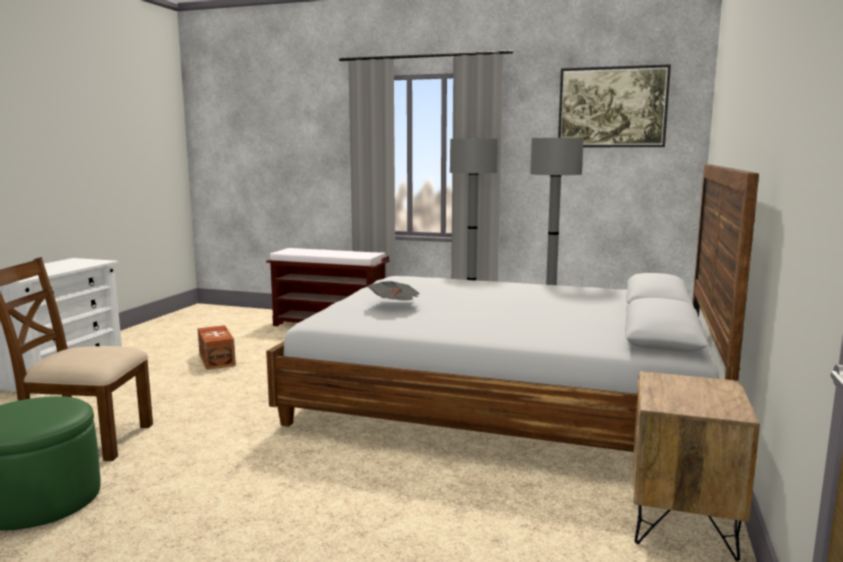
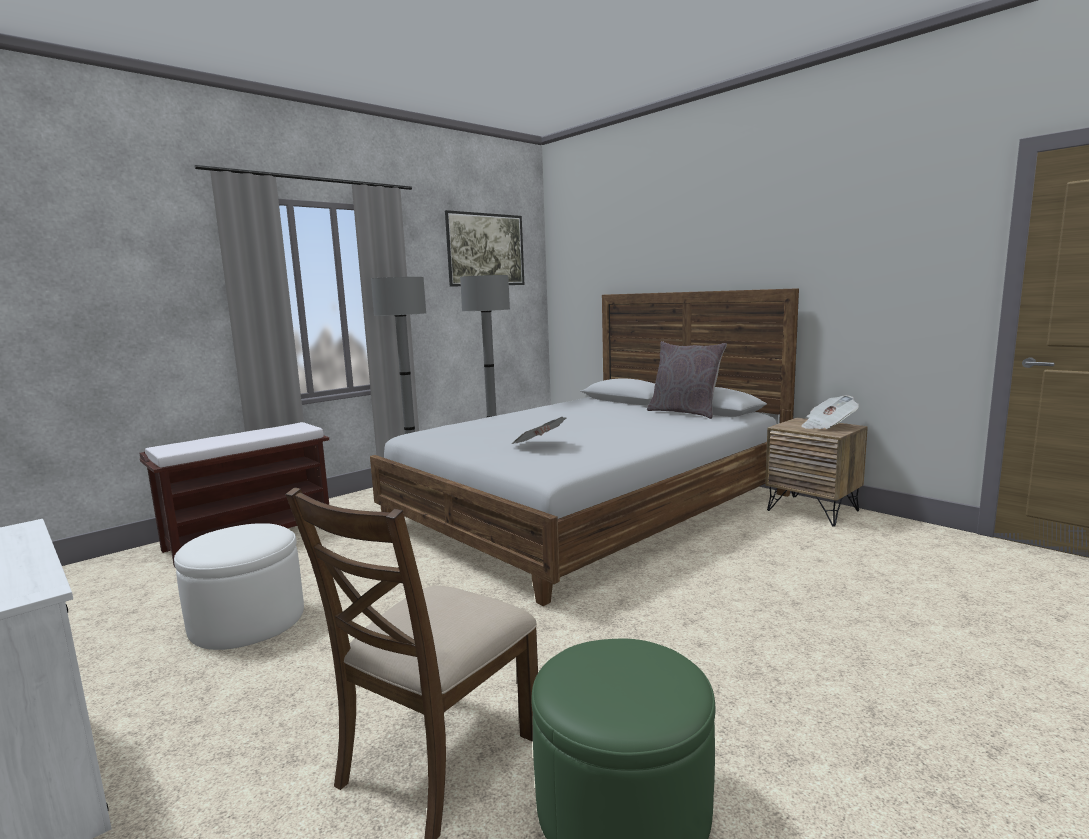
camera: 60 degrees left, 0 degrees up
brown storage box [198,325,236,370] -> white ottoman [174,523,304,650]
none -> grey pillow [647,341,727,419]
none -> newspaper [801,395,859,429]

